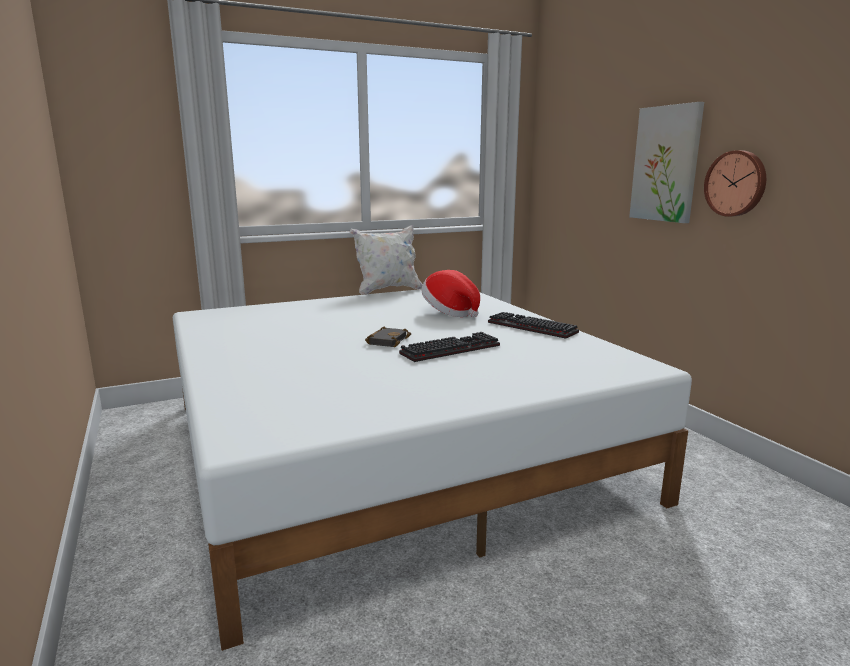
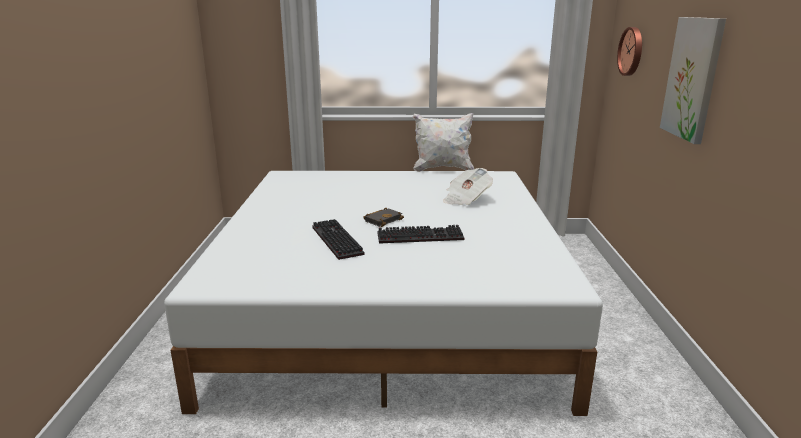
camera: 25 degrees right, 5 degrees up
hat [421,270,480,318] -> newspaper [443,168,493,205]
keyboard [488,312,579,339] -> keyboard moved to [312,219,365,260]
wall clock [704,150,766,217] -> wall clock moved to [617,27,642,76]

